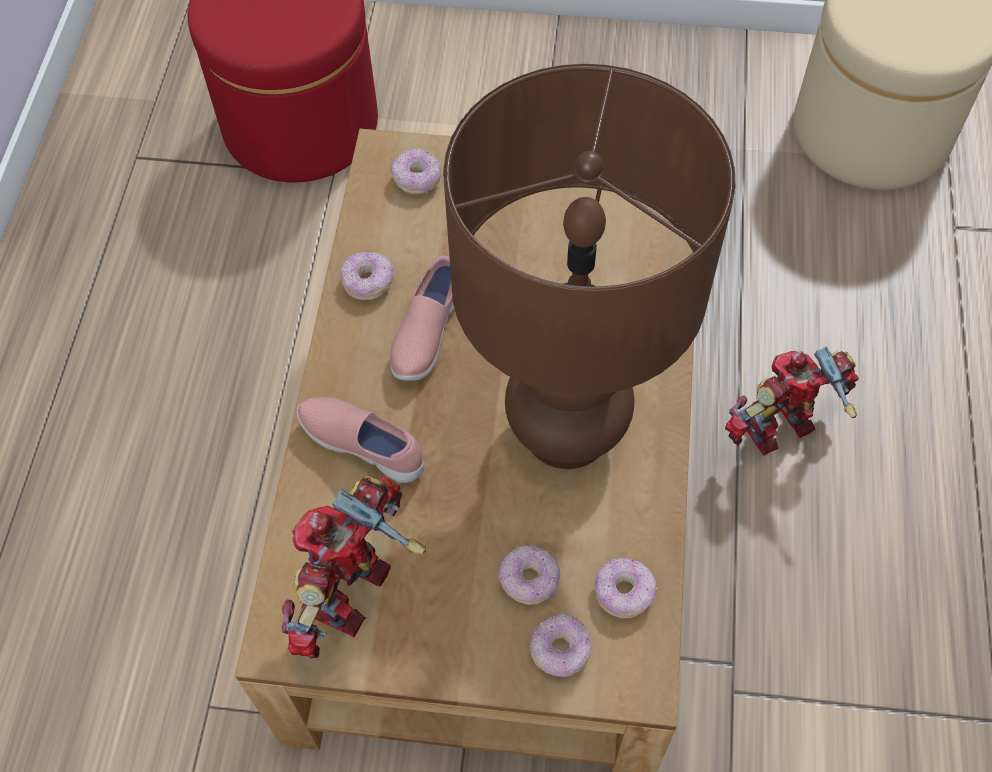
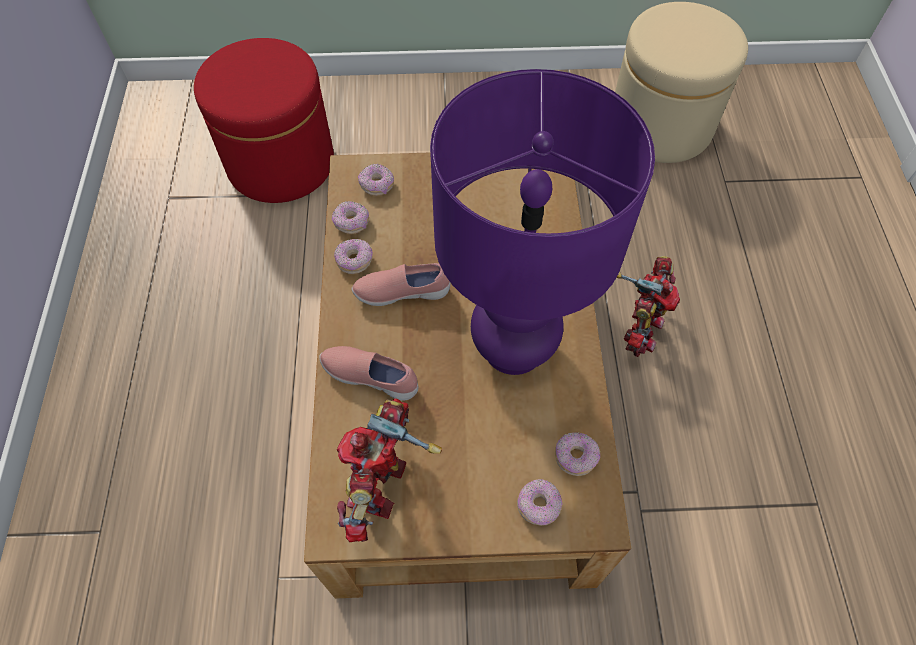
camera: 10 degrees left, 0 degrees up
pink shoe [390,255,455,381] -> pink shoe turned 75 degrees clockwise [351,263,450,306]
brown table lamp [443,64,735,469] -> purple table lamp [430,69,655,375]
donut [499,545,561,605] -> donut moved to [332,201,369,234]
toy robot [725,347,859,456] -> toy robot turned 150 degrees clockwise [616,256,680,357]

